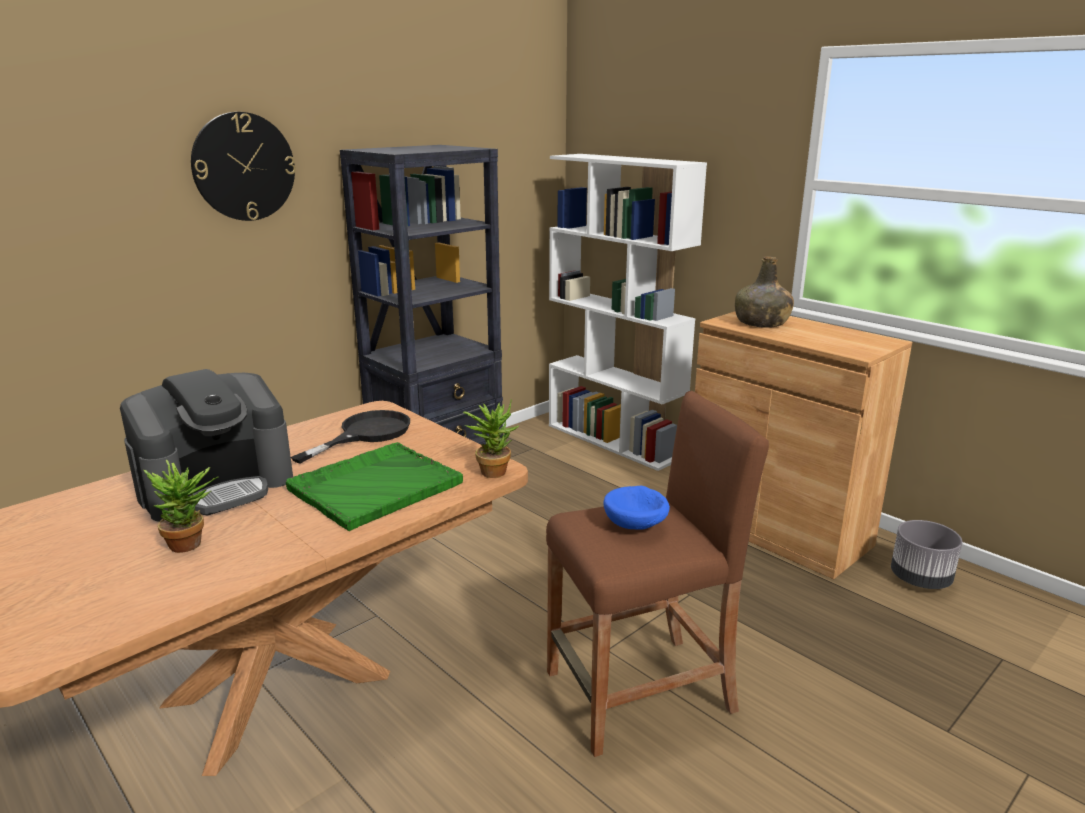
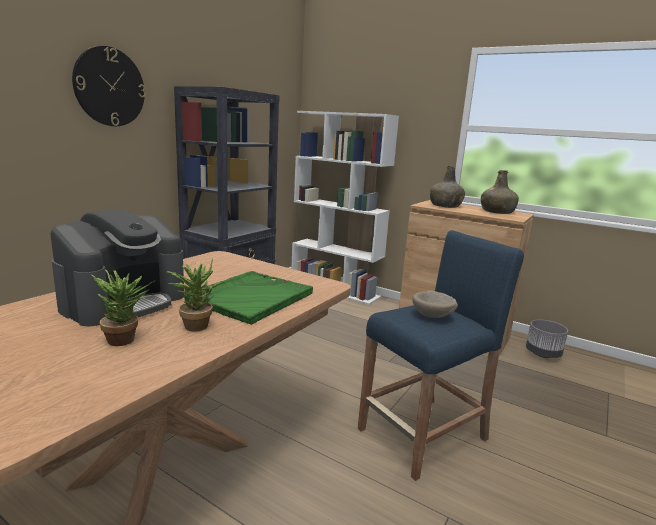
camera: 15 degrees left, 5 degrees down
black frying pan [291,410,410,464] -> none
potted plant [463,398,519,478] -> potted plant moved to [166,258,220,331]
brown stool [546,391,769,757] -> blue stool [358,230,524,481]
blue bowl [603,486,670,530] -> beige bowl [412,290,458,318]
none -> green bottle [481,170,519,214]

